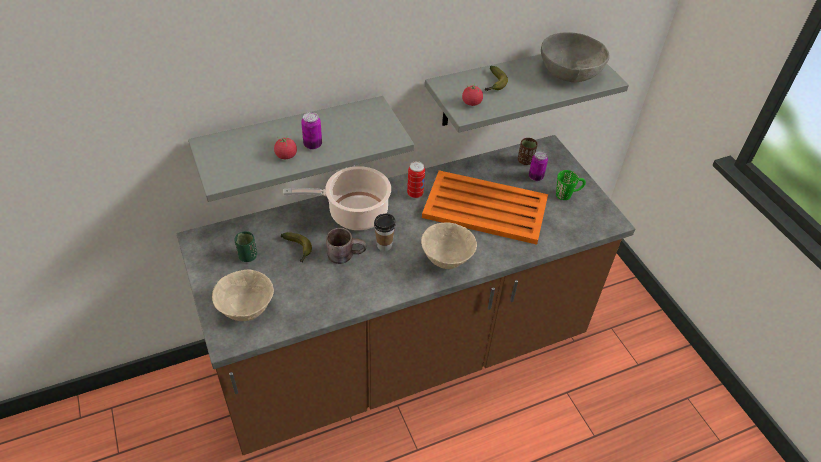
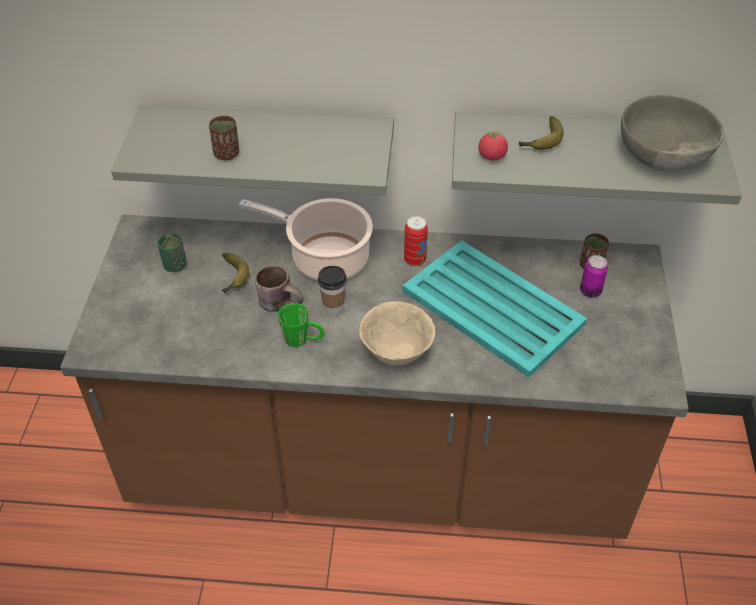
camera: 30 degrees right, 0 degrees up
beige bowl [212,270,274,321] -> none
tomato [274,136,297,159] -> brown cup [209,116,239,160]
can [301,112,322,150] -> none
orange tray [422,170,548,245] -> turquoise tray [402,240,587,378]
green mug [556,170,586,200] -> green mug moved to [278,303,325,347]

